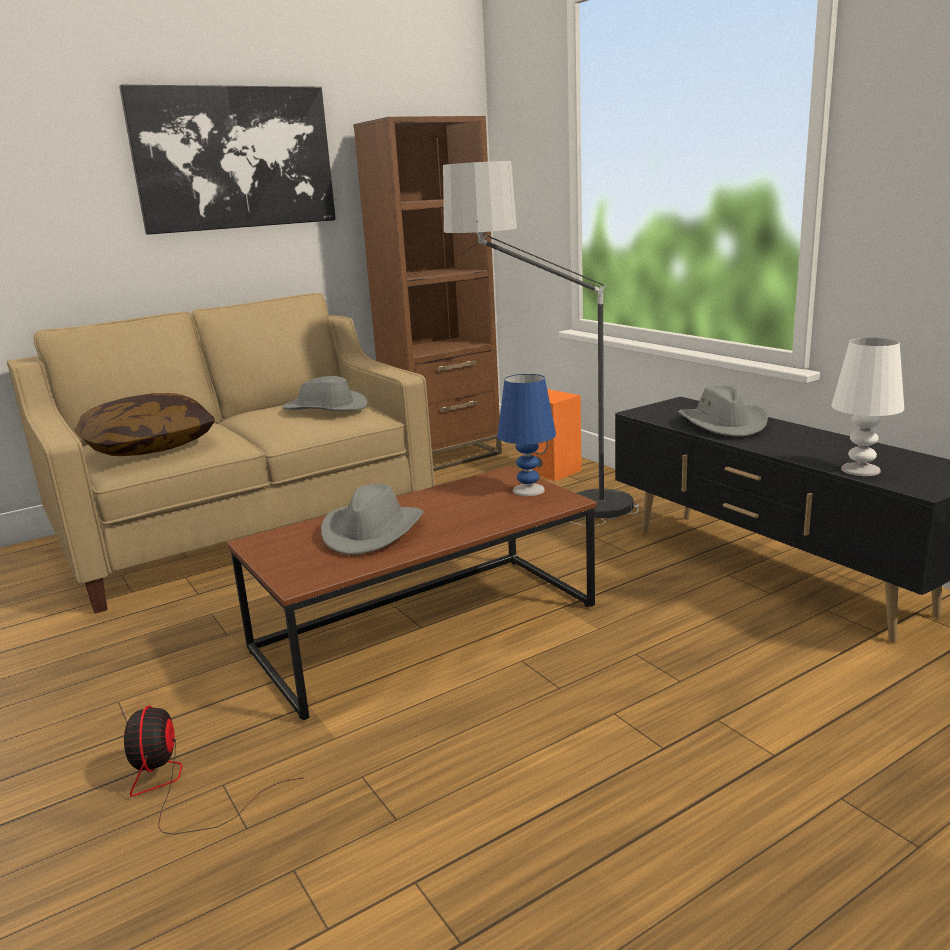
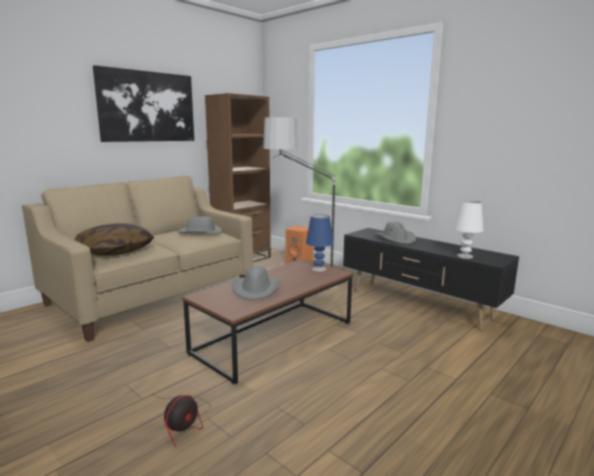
camera: 15 degrees left, 5 degrees down
fan [124,706,302,835] -> fan turned 120 degrees counterclockwise [153,394,211,447]

